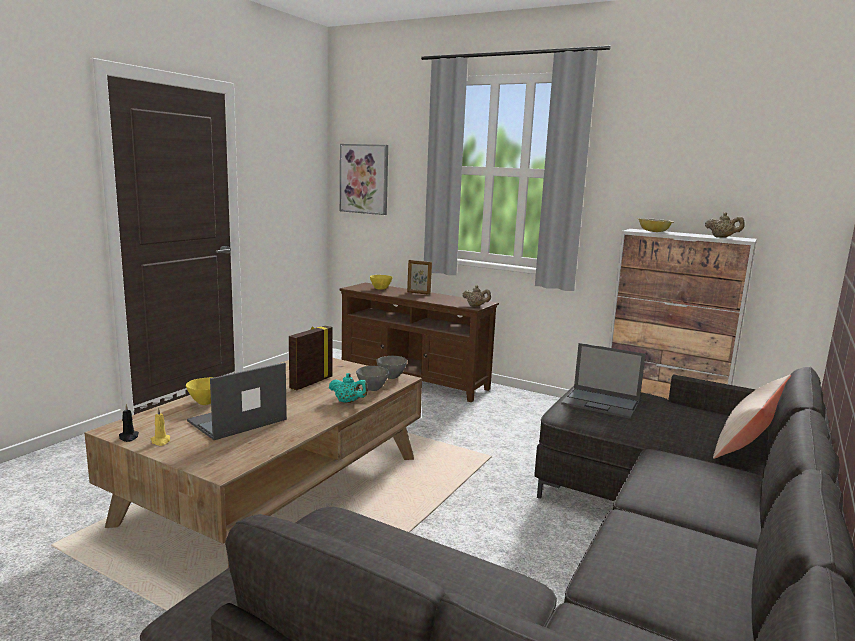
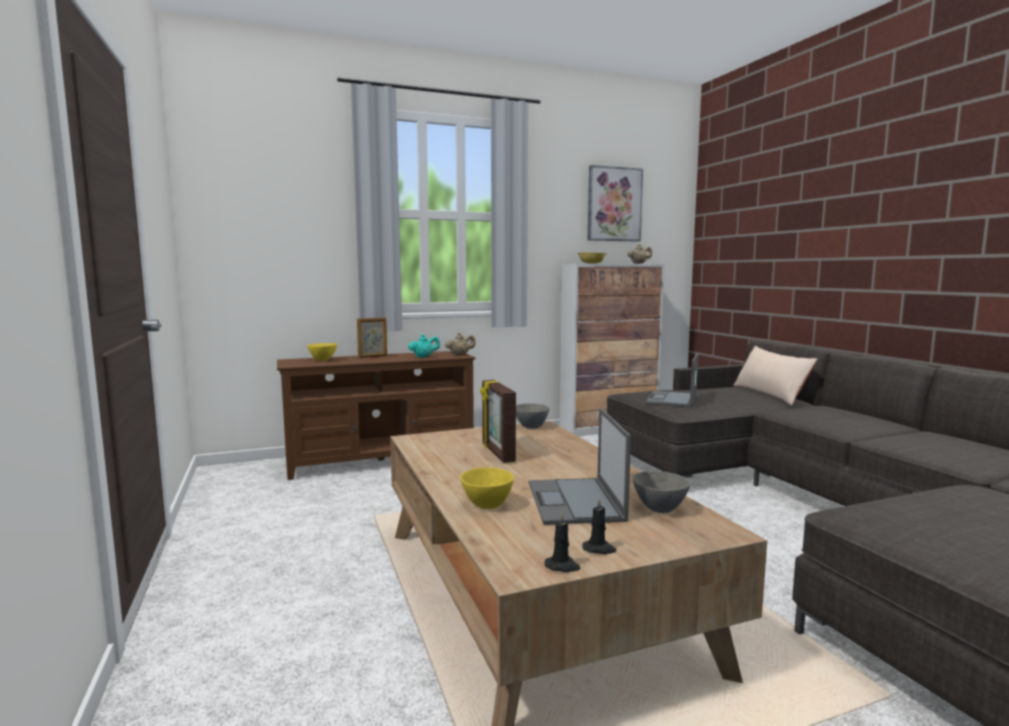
camera: 50 degrees left, 5 degrees down
yellow candle [151,407,170,446] -> black candle [583,497,617,554]
turquoise teapot [329,373,368,403] -> turquoise teapot moved to [408,334,440,358]
picture [340,144,388,215] -> picture moved to [588,165,643,242]
grey bowl [356,366,389,391] -> grey bowl moved to [633,471,691,513]
laptop [561,343,646,419] -> laptop turned 135 degrees clockwise [646,353,699,407]

